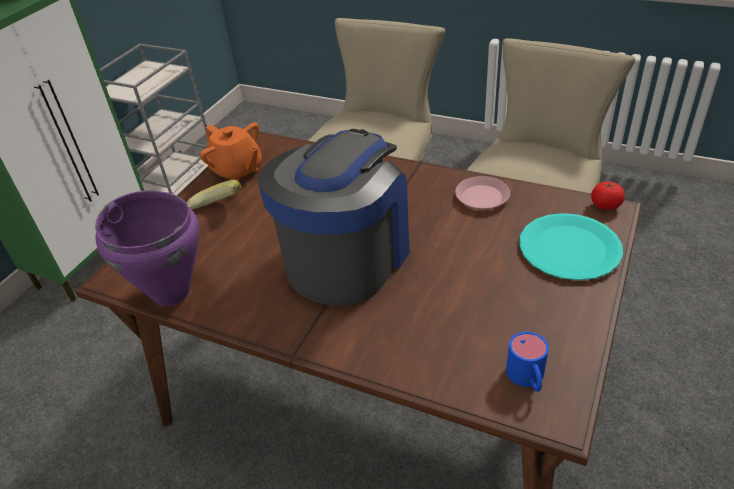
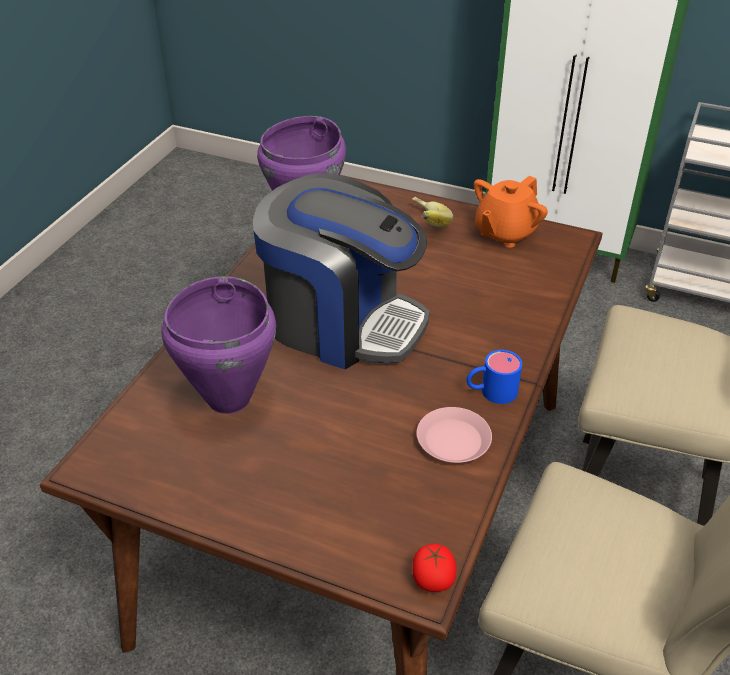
camera: 85 degrees right, 0 degrees up
blue mug [506,332,549,392] -> blue mug moved to [466,350,522,404]
turquoise plate [519,213,623,280] -> none
none -> purple cooking pot [161,276,276,414]

